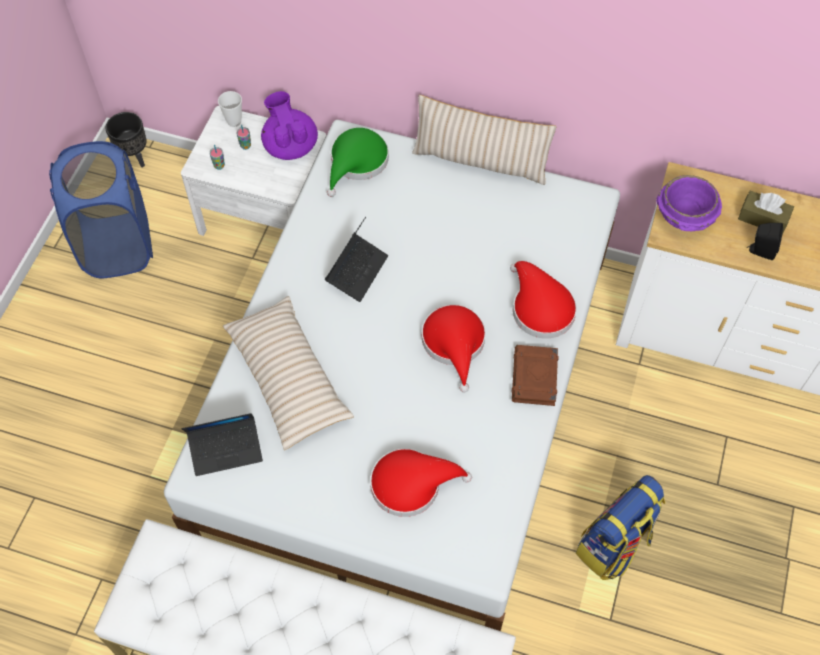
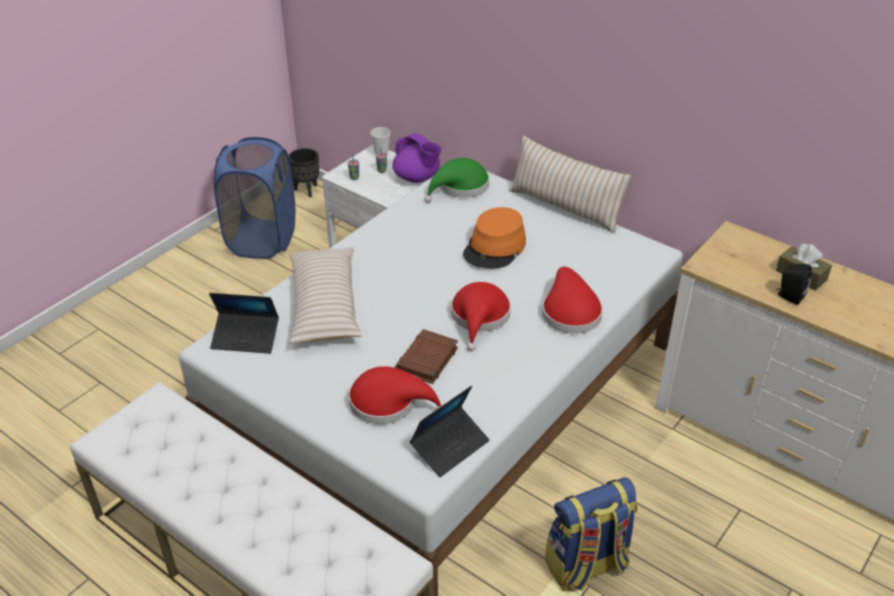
camera: 20 degrees right, 20 degrees down
purple teapot [261,91,318,160] -> purple teapot turned 135 degrees clockwise [393,133,442,183]
laptop [325,217,388,302] -> laptop moved to [410,386,490,477]
brown book [512,345,559,406] -> brown book moved to [395,329,458,384]
purple bowl [656,175,722,231] -> none
none -> orange hat [463,207,526,268]

